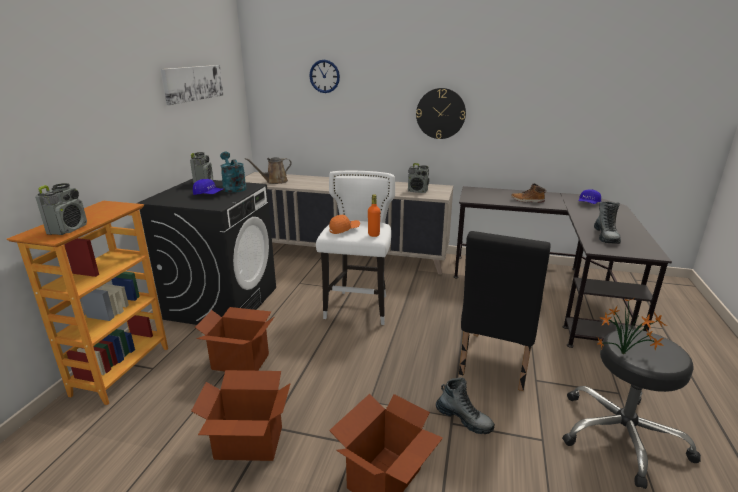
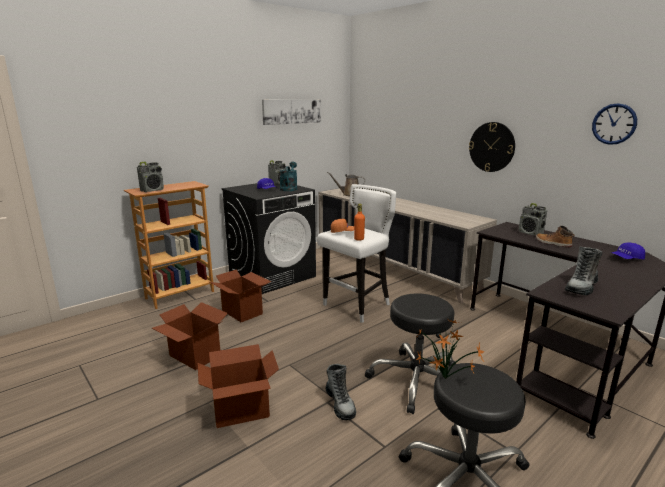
camera: 35 degrees right, 5 degrees down
wall clock [309,60,340,93] -> wall clock moved to [592,103,637,145]
radio [408,163,429,193] -> radio moved to [519,203,547,235]
black chair [459,231,550,391] -> black stool [365,293,455,414]

